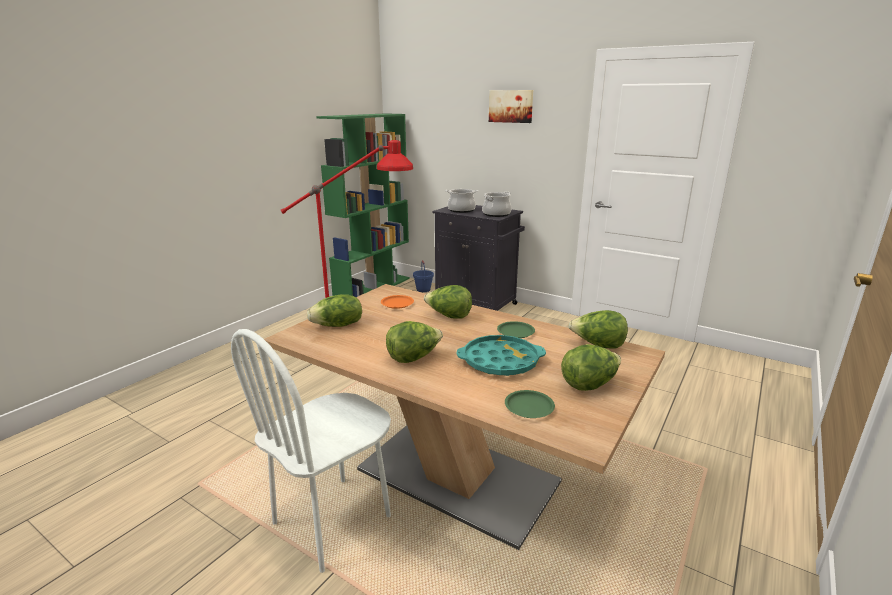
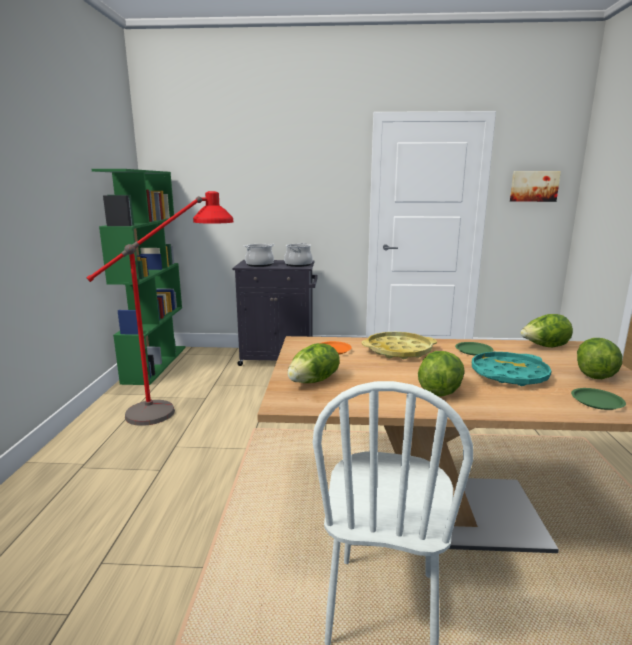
camera: 30 degrees left, 5 degrees down
blue bucket [413,260,434,292] -> none
lettuce [424,285,472,319] -> yellow tray [361,332,437,359]
picture [489,90,533,123] -> picture moved to [510,171,561,202]

